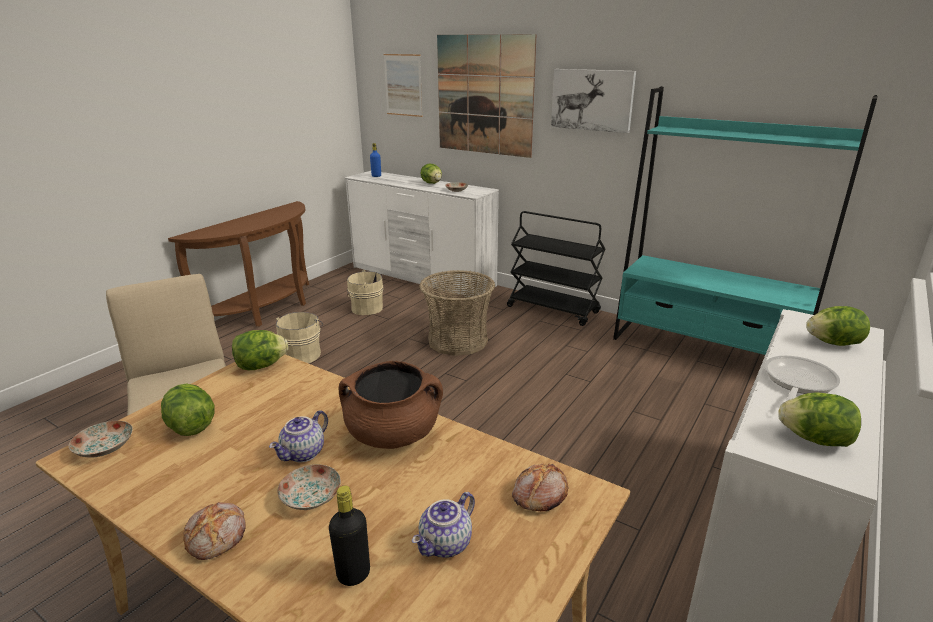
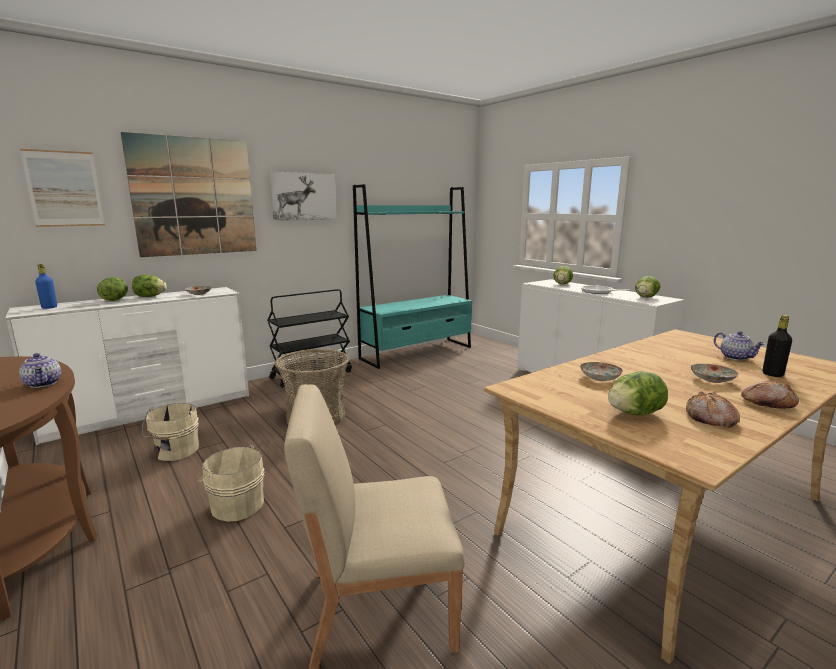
camera: 70 degrees left, 10 degrees down
plate [69,421,133,458] -> plate moved to [580,362,623,381]
lettuce [232,330,288,370] -> lettuce moved to [97,277,128,301]
teapot [269,410,328,463] -> teapot moved to [19,353,61,388]
brown cooking pot [338,361,443,449] -> none
bread [512,463,568,511] -> bread moved to [686,392,740,427]

